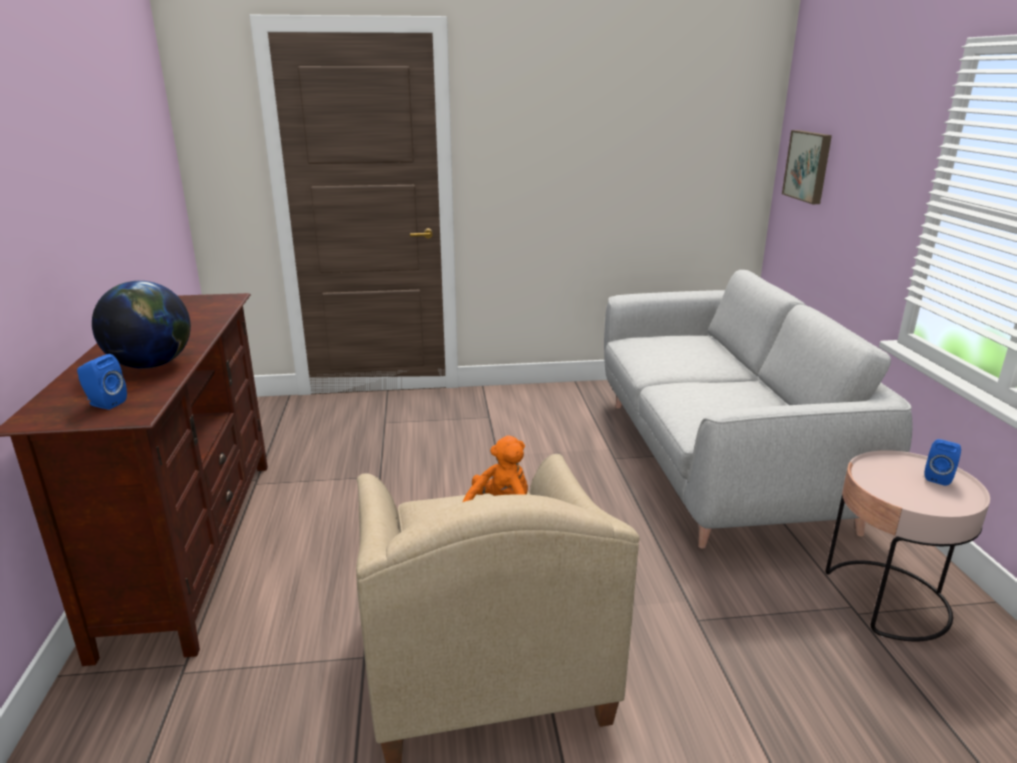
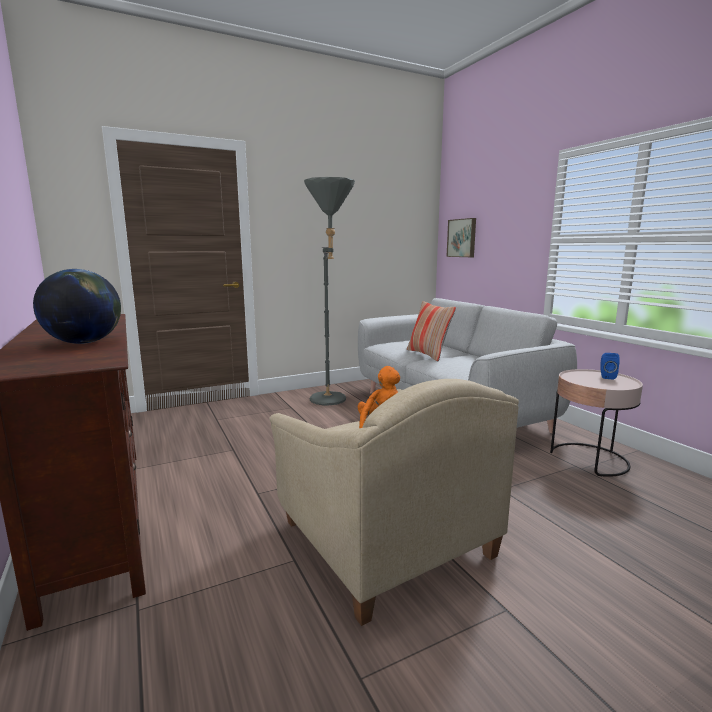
camera: 20 degrees left, 10 degrees down
blue speaker [77,354,127,410] -> none
none -> grey floor lamp [304,177,355,406]
none -> pillow [407,301,456,361]

